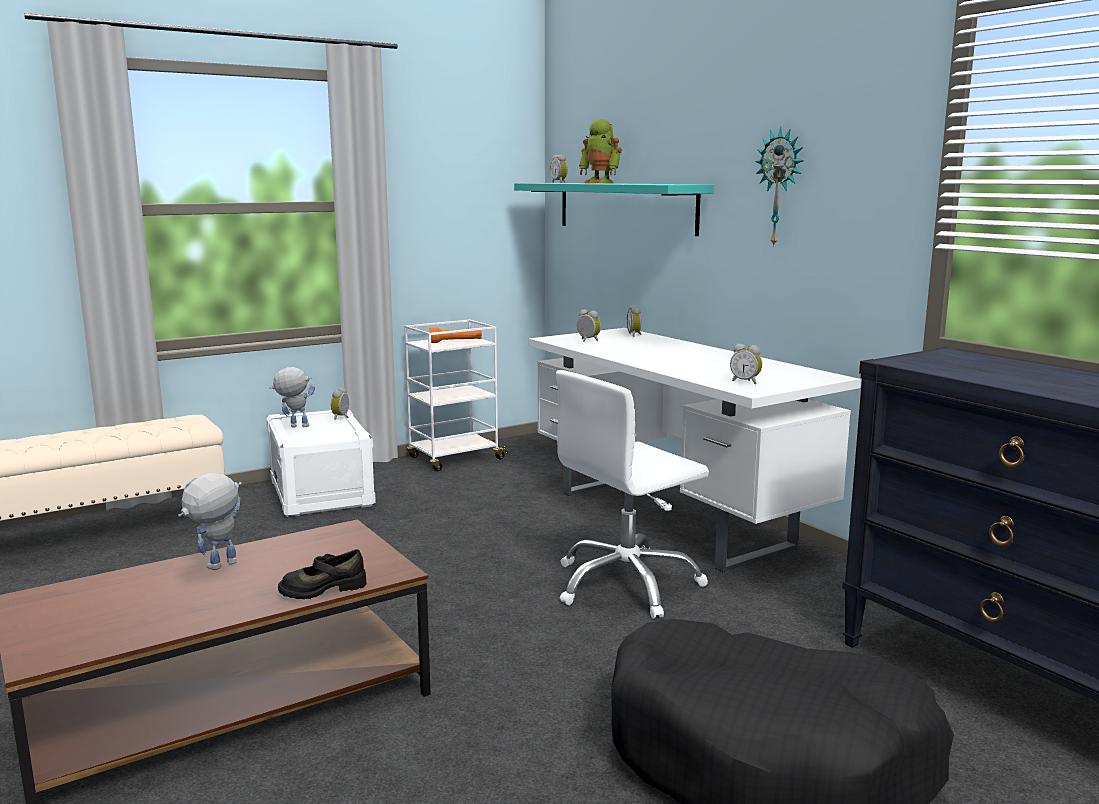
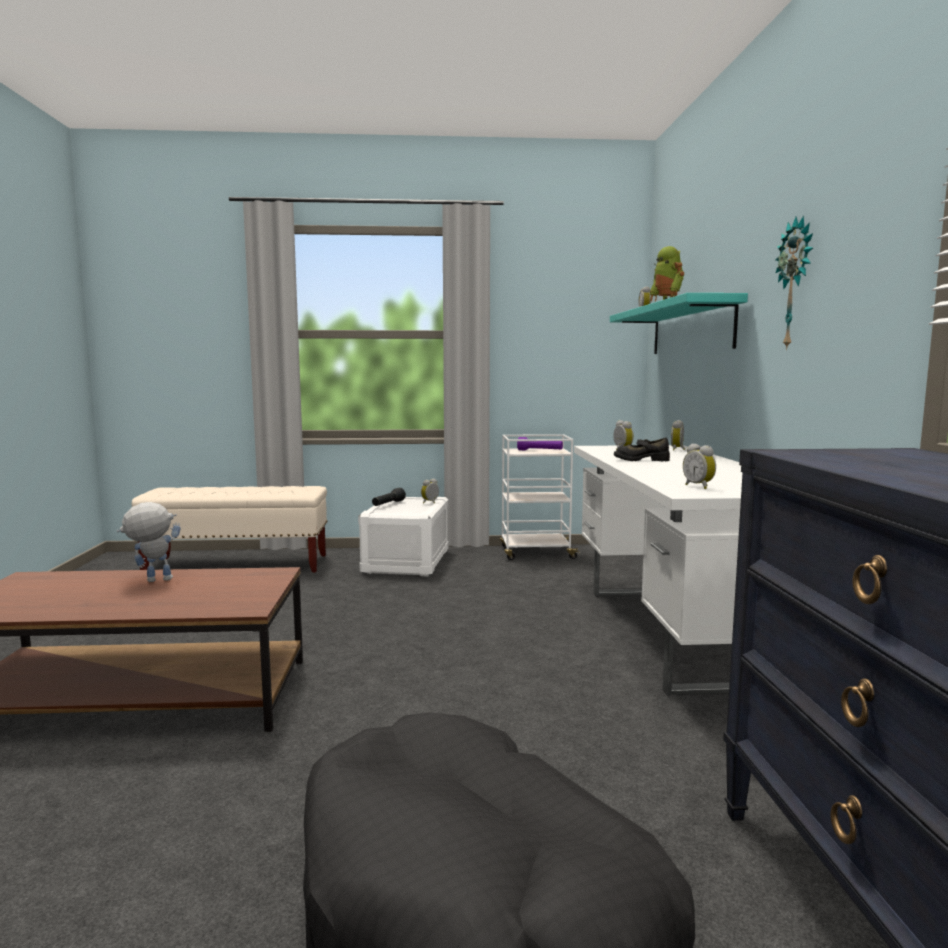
camera: 30 degrees right, 5 degrees down
toy robot [270,367,315,428] -> black flashlight [372,488,406,506]
black shoe [278,549,367,599] -> black shoe moved to [614,437,670,461]
orange flashlight [430,327,482,343] -> purple flashlight [517,437,563,450]
white office chair [556,370,709,619] -> none

